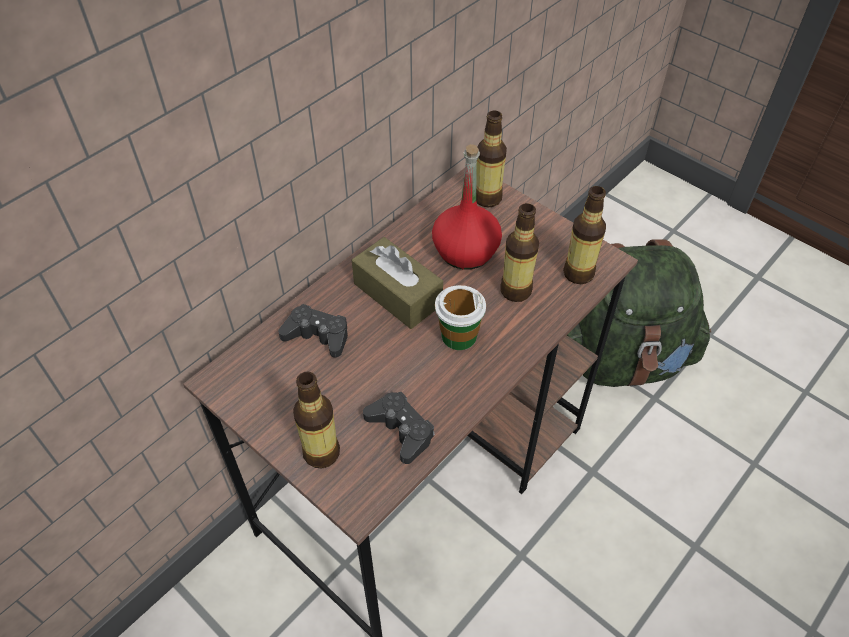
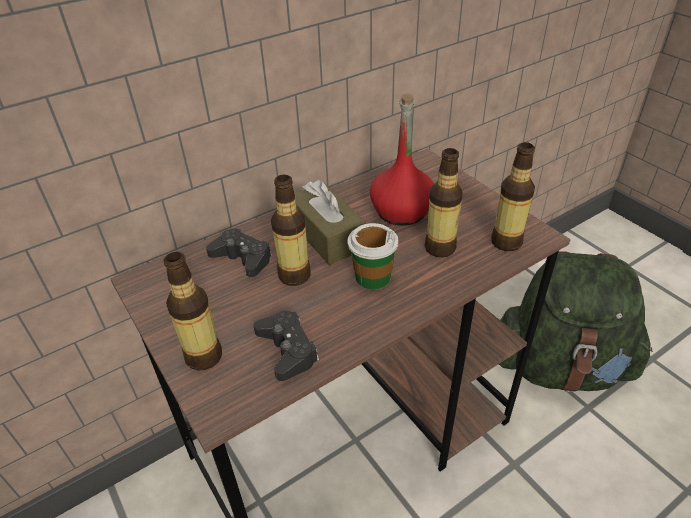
camera: 15 degrees right, 10 degrees down
bottle [476,111,507,207] -> bottle moved to [271,175,311,286]

